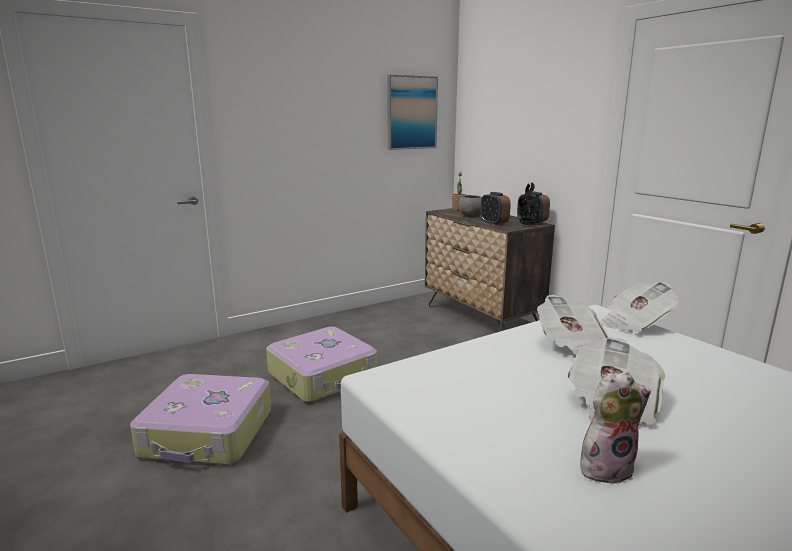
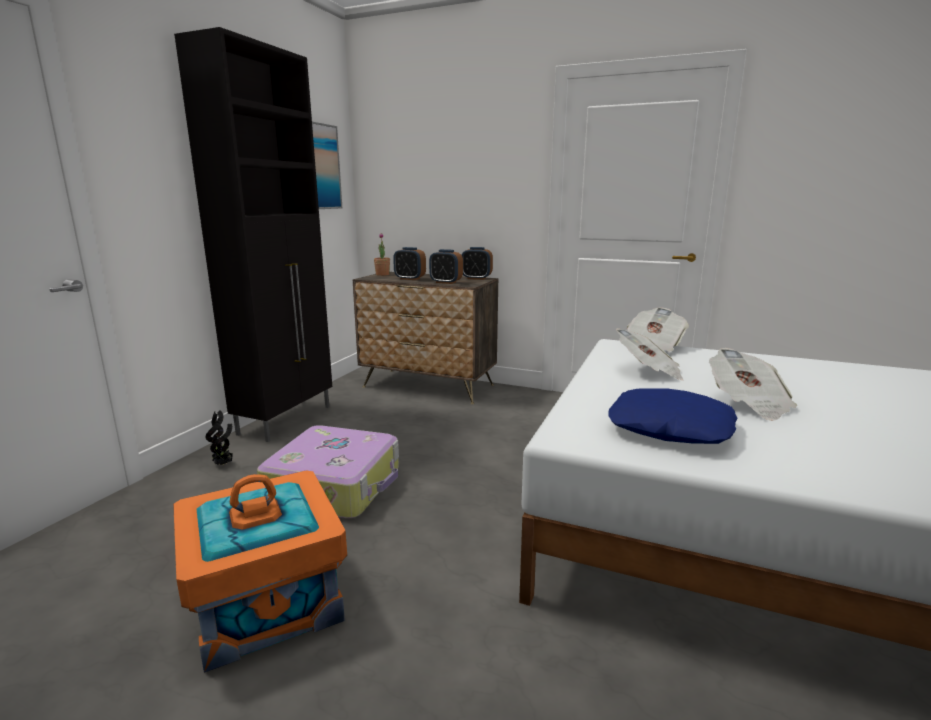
camera: 35 degrees left, 0 degrees up
suitcase [130,374,271,465] -> orange storage box [173,470,347,673]
grey bowl [458,195,482,217] -> alarm clock [393,247,426,280]
potted plant [519,182,539,227] -> potted plant moved to [206,410,233,465]
plush toy [580,372,651,484] -> none
none -> black cabinet [174,27,332,442]
none -> blue pillow [608,388,738,444]

